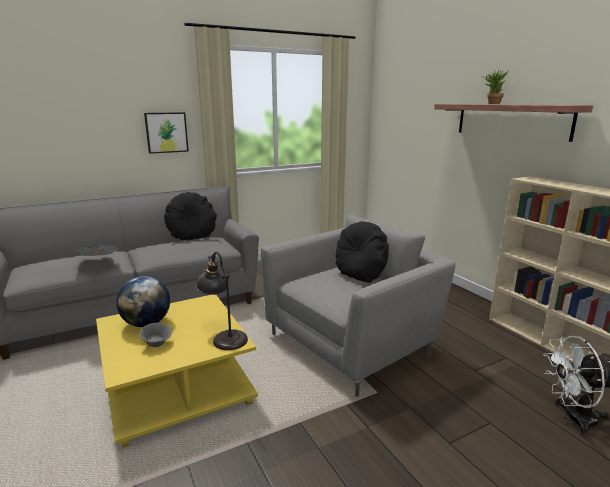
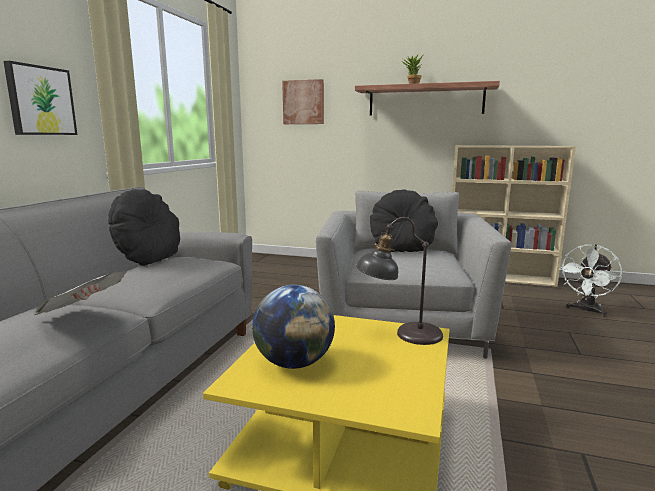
camera: 45 degrees left, 5 degrees down
grey bowl [139,323,172,347] -> none
none -> picture [282,79,324,124]

